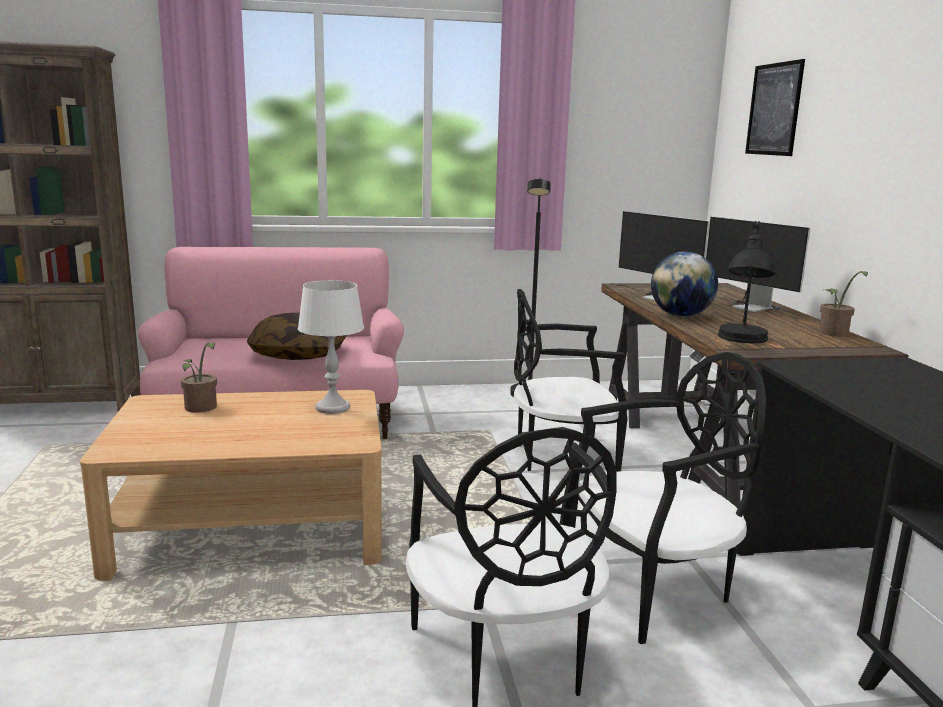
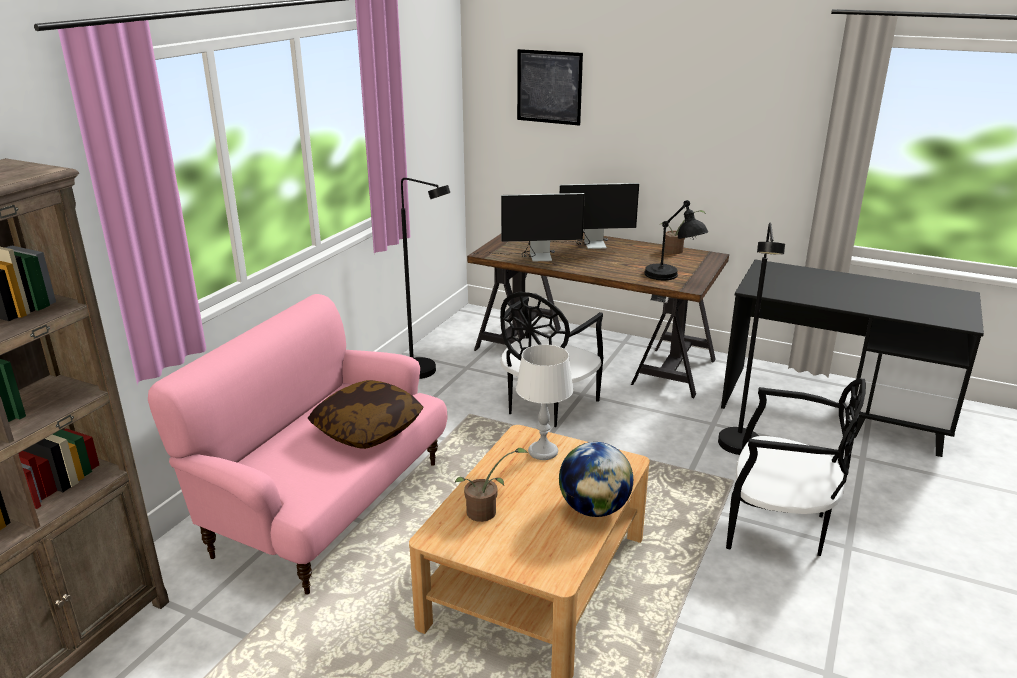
camera: 55 degrees left, 10 degrees up
black chair [570,352,766,644] -> black floor lamp [718,223,785,455]
globe [651,252,718,317] -> globe moved to [559,442,633,517]

